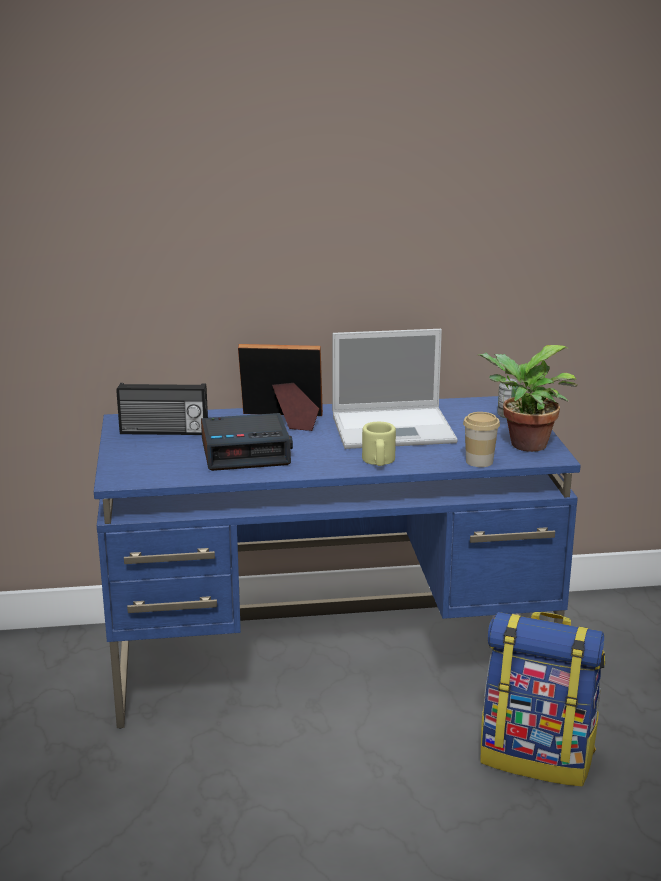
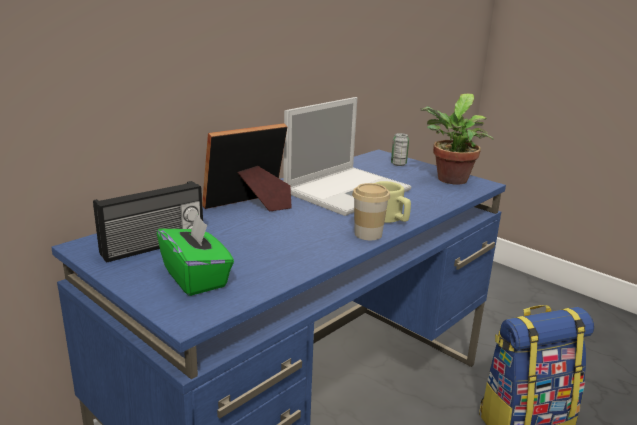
camera: 40 degrees left, 0 degrees up
alarm clock [201,413,293,471] -> none
cup [463,412,500,467] -> cup moved to [352,183,390,240]
none -> green tissue box [157,213,234,296]

